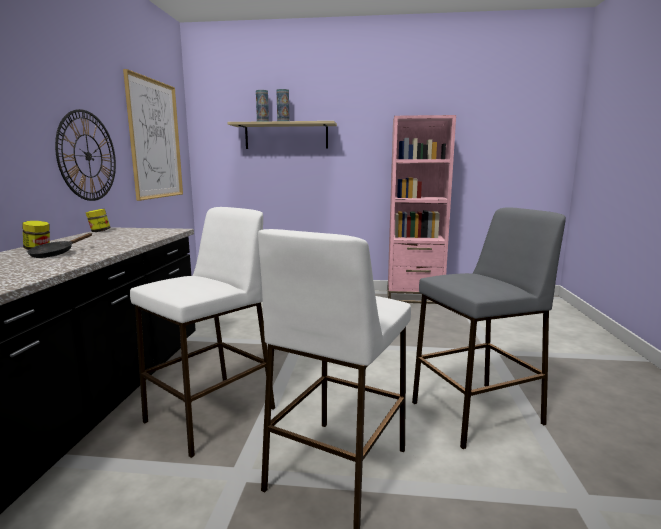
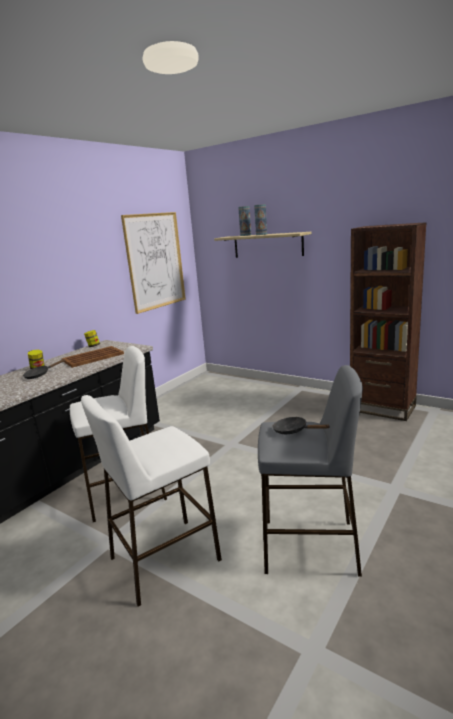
camera: 30 degrees right, 5 degrees up
wall clock [55,109,116,201] -> none
pink bookcase [387,115,456,304] -> brown bookcase [350,222,427,421]
none -> brown tray [62,346,124,368]
none -> black frying pan [273,417,330,434]

